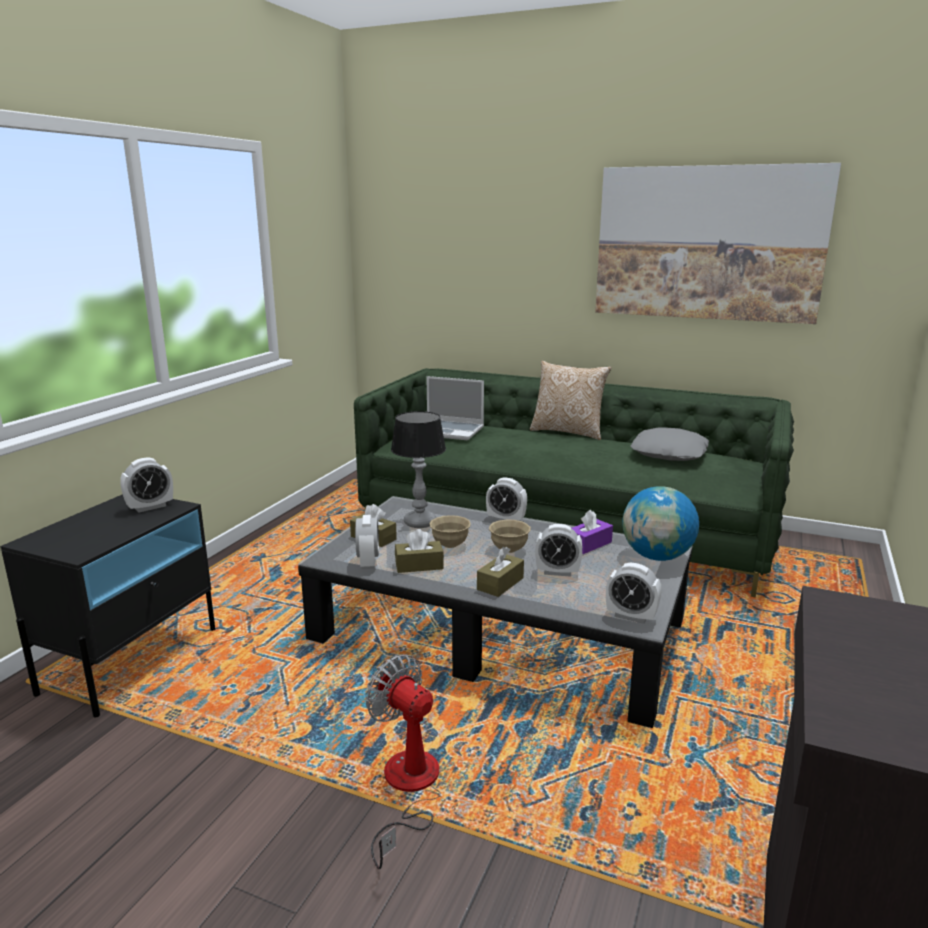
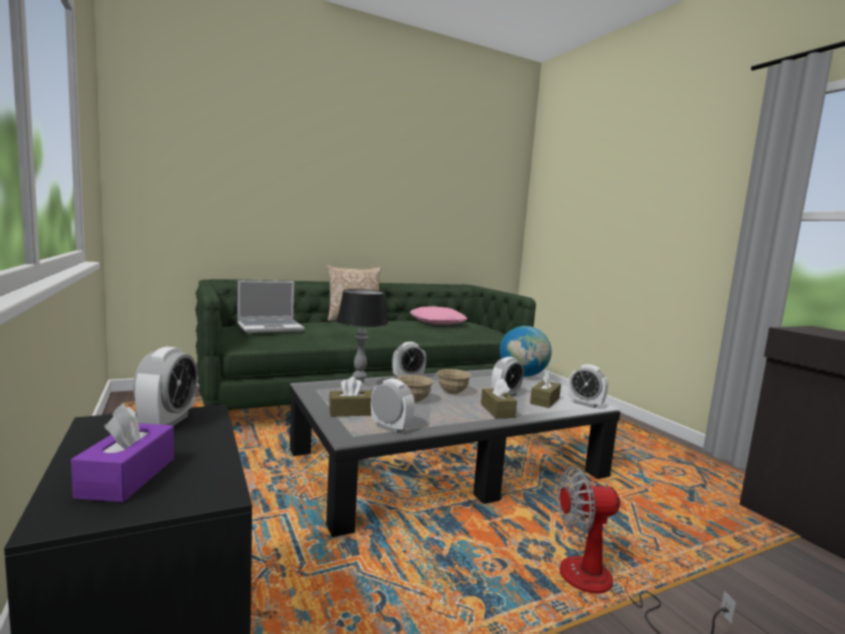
camera: 50 degrees left, 10 degrees down
brown tissue box [395,529,444,573] -> brown tissue box moved to [530,371,561,408]
purple tissue box [572,510,613,554] -> purple tissue box moved to [71,403,174,502]
picture [595,163,841,324] -> none
alarm clock [606,562,661,624] -> alarm clock turned 60 degrees clockwise [568,364,608,408]
grey pillow [630,427,709,461] -> pink pillow [410,306,467,325]

